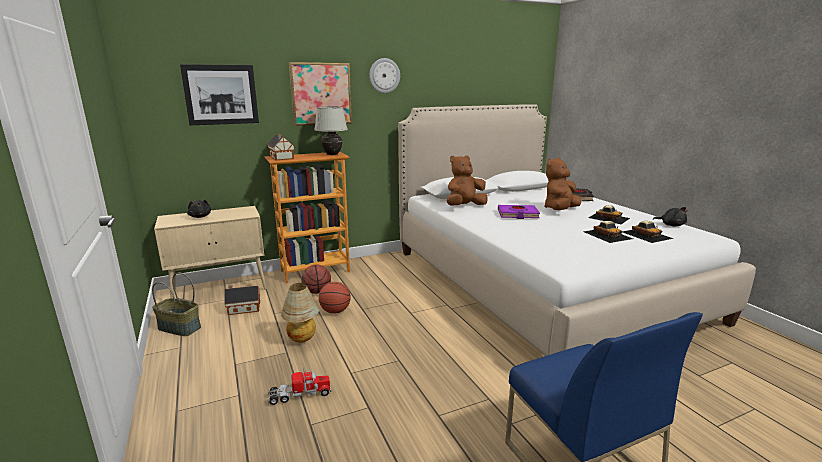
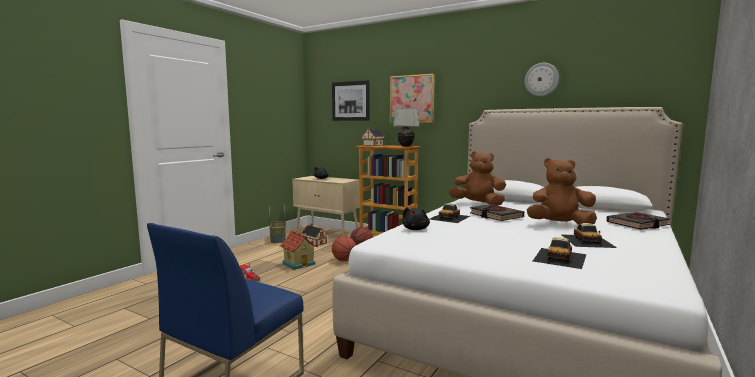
camera: 55 degrees right, 10 degrees down
table lamp [281,283,319,343] -> toy house [279,231,318,270]
wall clock [369,58,400,93] -> wall clock moved to [524,63,559,96]
purple book [498,205,540,219] -> black book [470,205,524,221]
toy car [583,221,633,243] -> toy car moved to [430,203,470,223]
black plush toy [653,207,688,226] -> black plush toy moved to [402,207,430,230]

